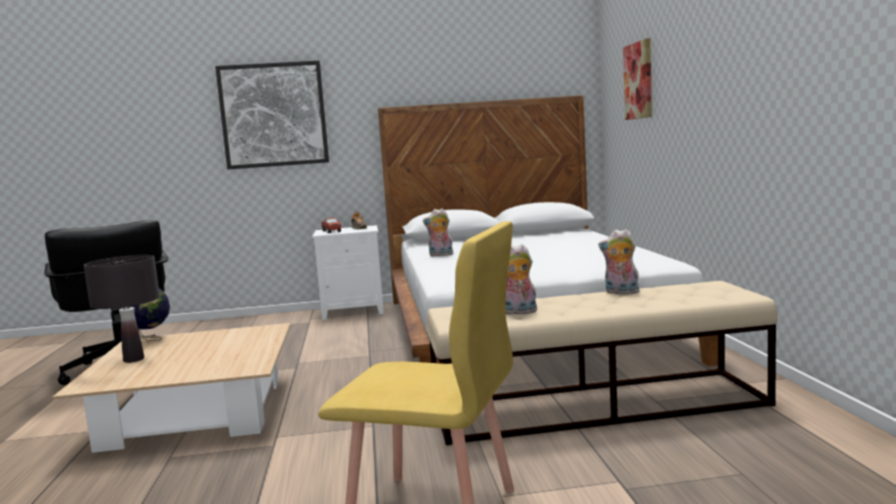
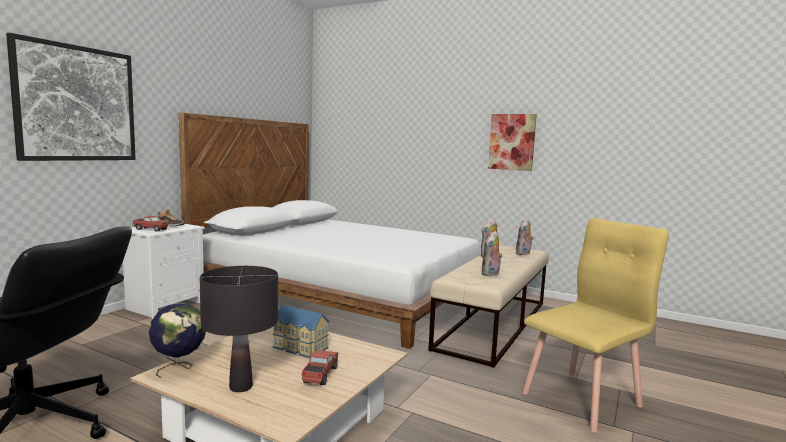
camera: 55 degrees left, 0 degrees up
plush toy [423,208,453,257] -> plush toy moved to [515,218,534,255]
picture [623,38,652,120] -> picture moved to [488,114,537,171]
none -> toy house [273,305,329,358]
none -> toy truck [301,350,338,385]

